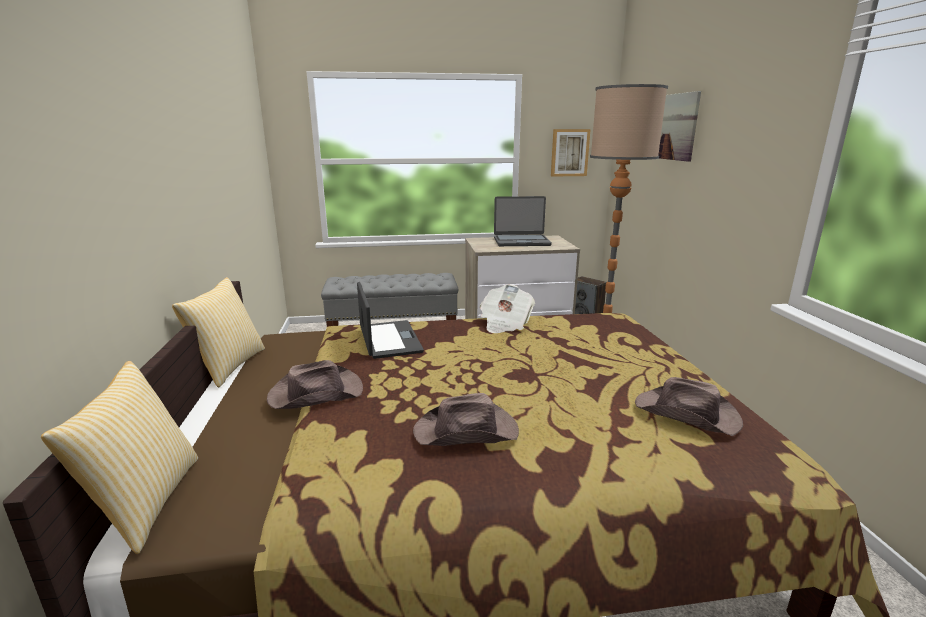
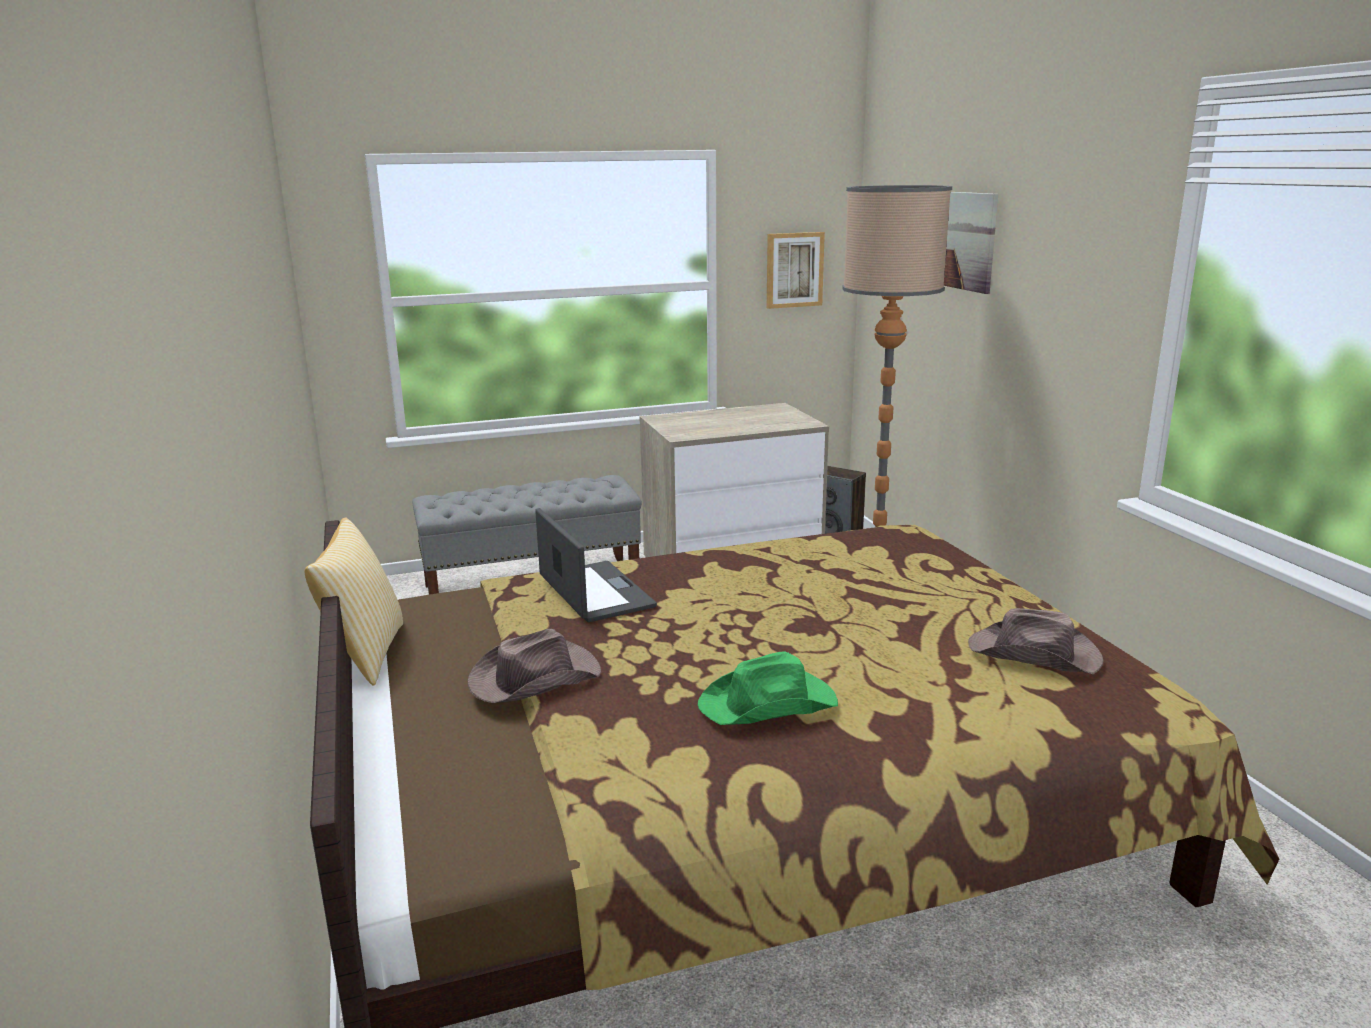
camera: 10 degrees left, 0 degrees up
pillow [41,361,198,554] -> none
brown hat [413,393,519,446] -> green hat [698,651,838,725]
newspaper [480,284,535,333] -> none
laptop [494,196,552,246] -> none

